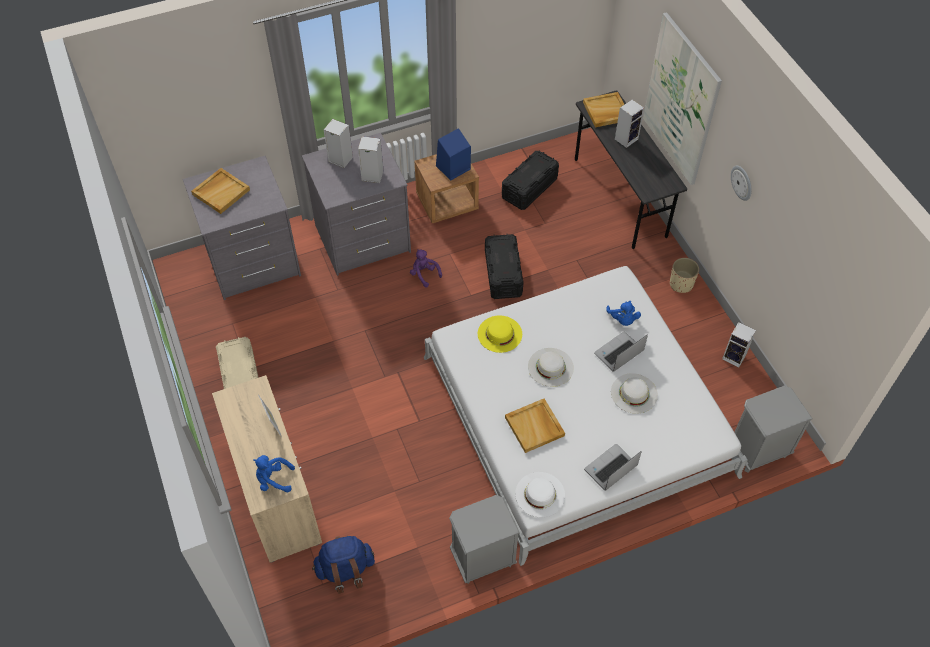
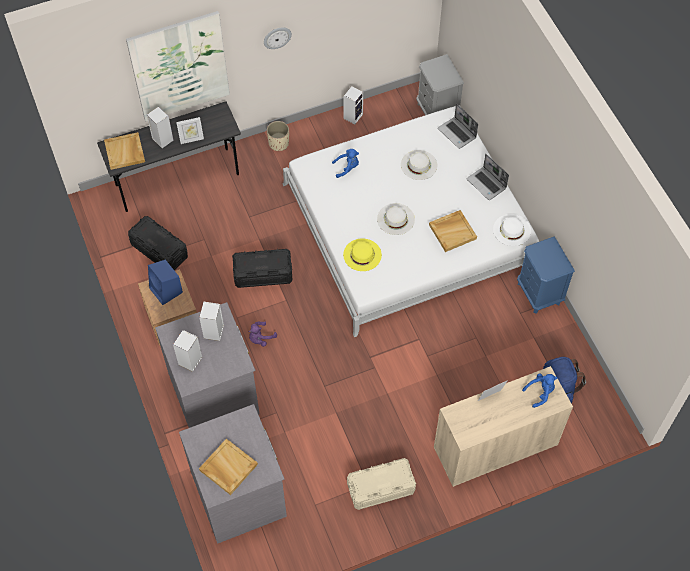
camera: 90 degrees left, 5 degrees up
blue plush toy [253,455,295,492] -> blue plush toy turned 120 degrees counterclockwise [522,373,557,408]
grey nightstand [449,495,520,584] -> blue nightstand [517,237,575,314]
laptop [594,332,648,371] -> laptop moved to [438,103,478,149]
none -> picture frame [176,117,204,144]

